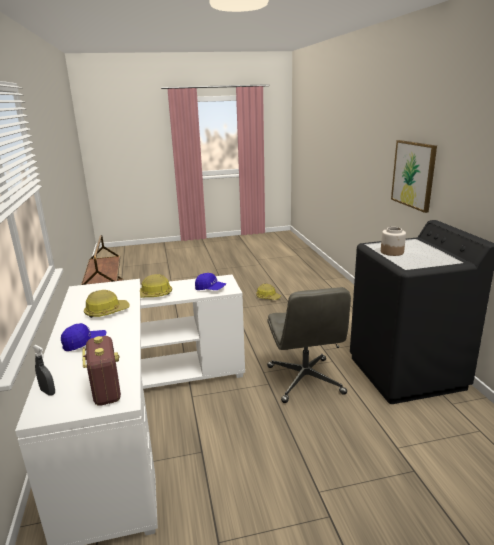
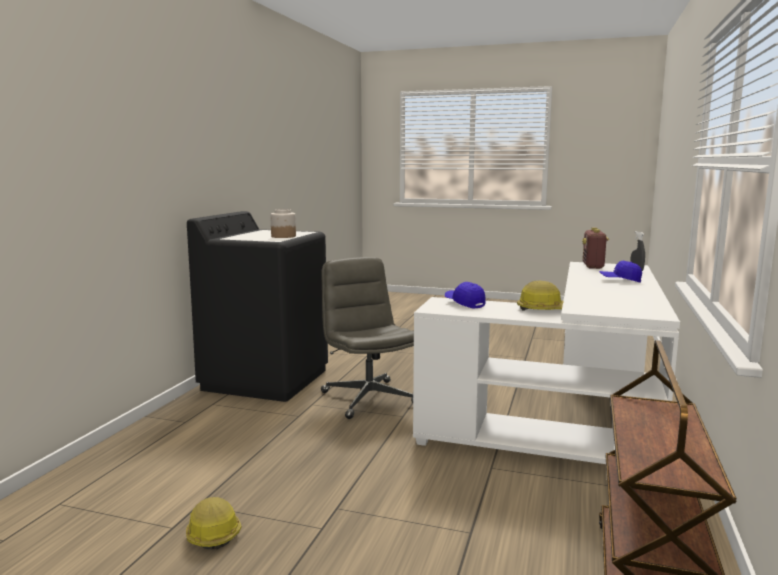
camera: 150 degrees left, 10 degrees down
hard hat [84,290,129,318] -> none
grey office chair [267,287,351,403] -> grey office chair turned 45 degrees counterclockwise [321,257,414,419]
picture [391,140,437,213] -> none

